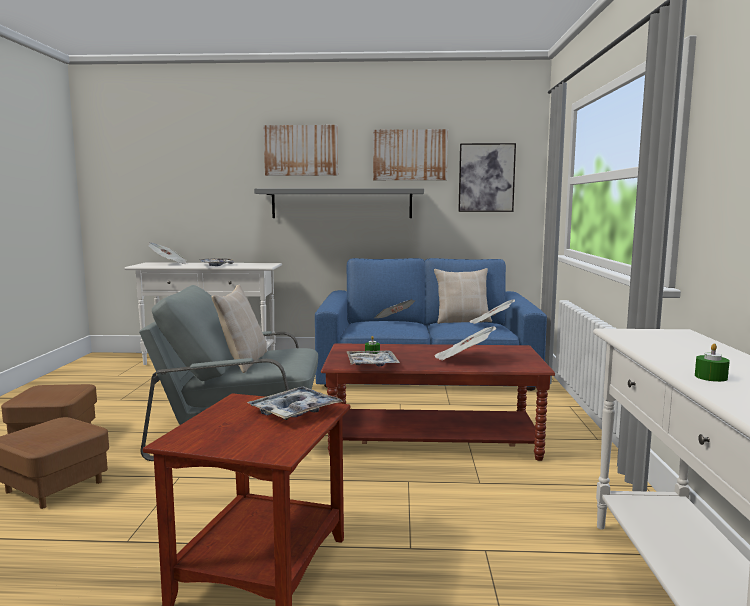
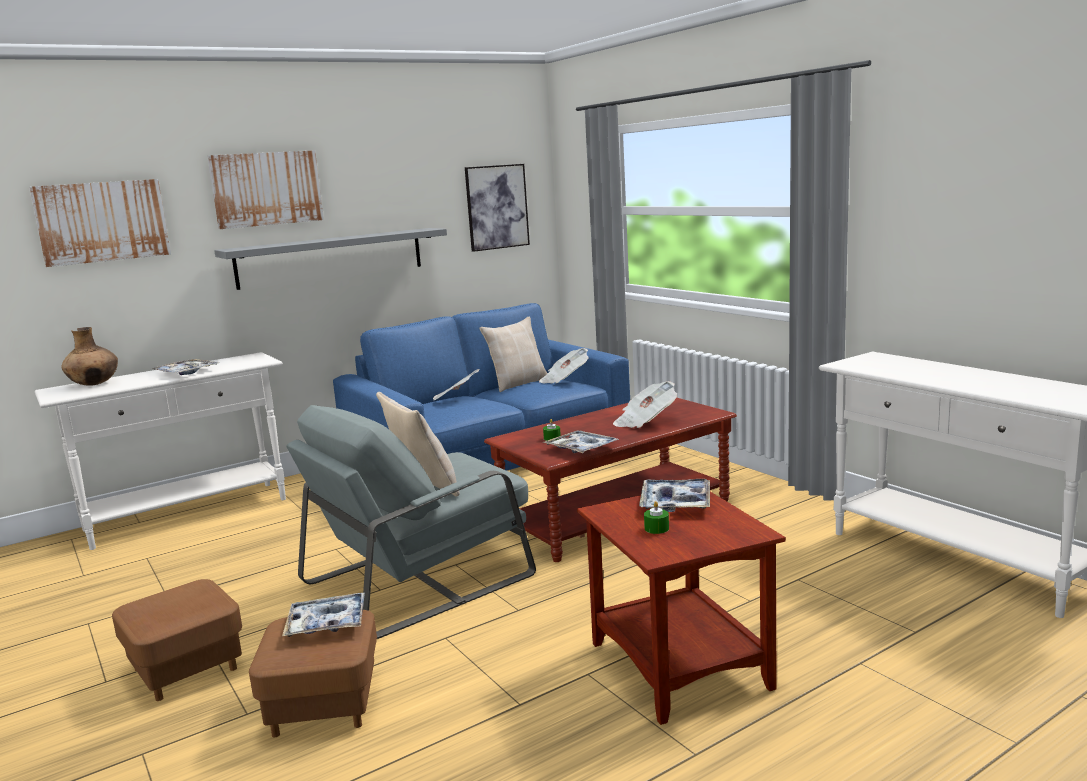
camera: 35 degrees left, 5 degrees up
newspaper [148,242,187,264] -> brown vase [62,327,118,386]
picture [373,129,448,180] -> picture moved to [29,179,171,267]
green candle [695,343,730,382] -> green candle moved to [644,501,669,534]
none -> tray [282,593,365,637]

